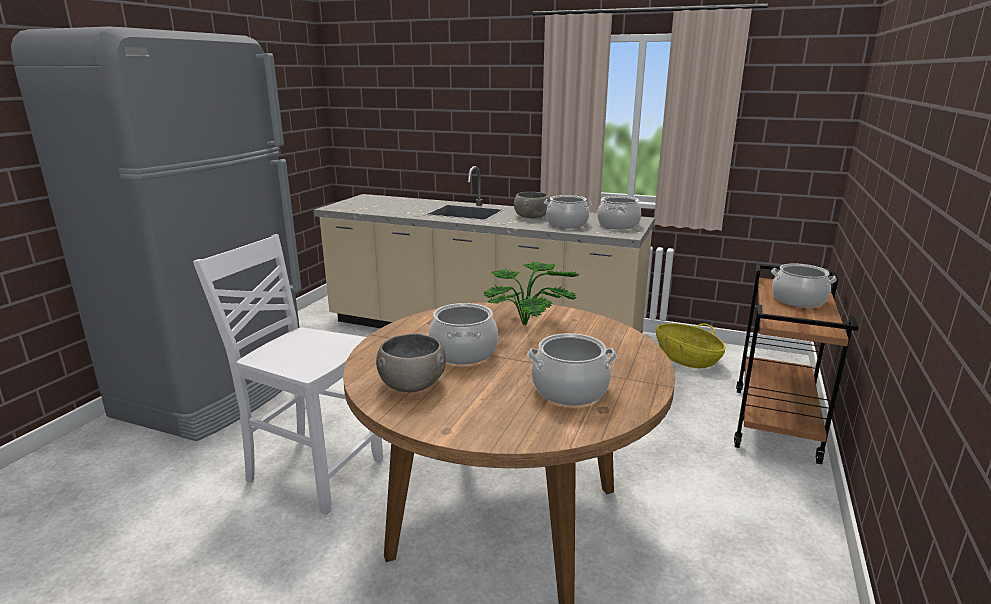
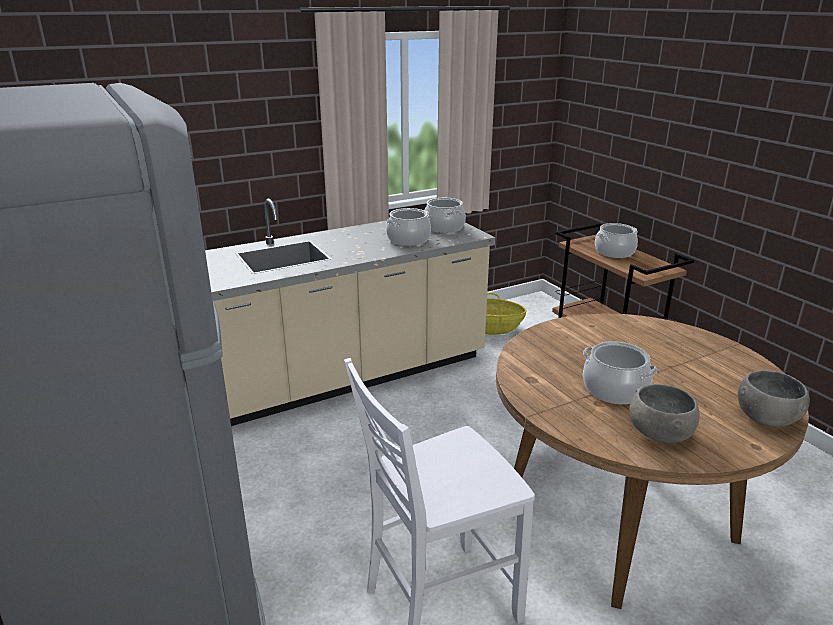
camera: 50 degrees left, 5 degrees up
potted plant [483,261,580,326] -> none
grey bowl [514,192,550,218] -> grey bowl moved to [738,370,810,427]
cooking pot [527,333,617,406] -> none

